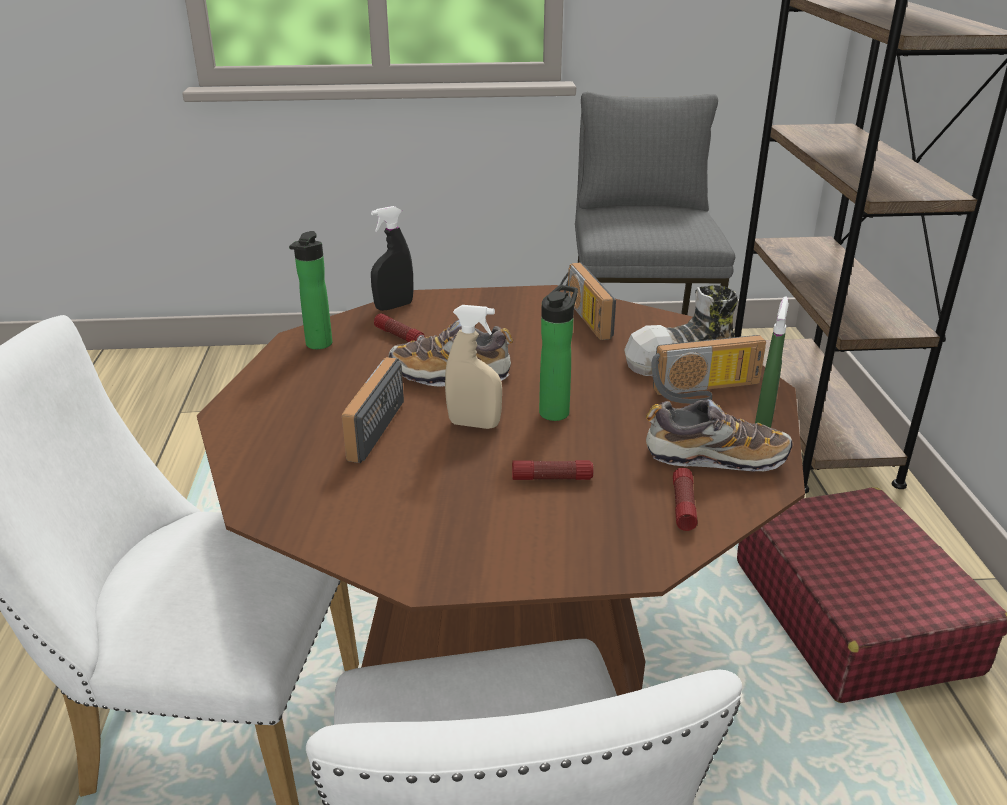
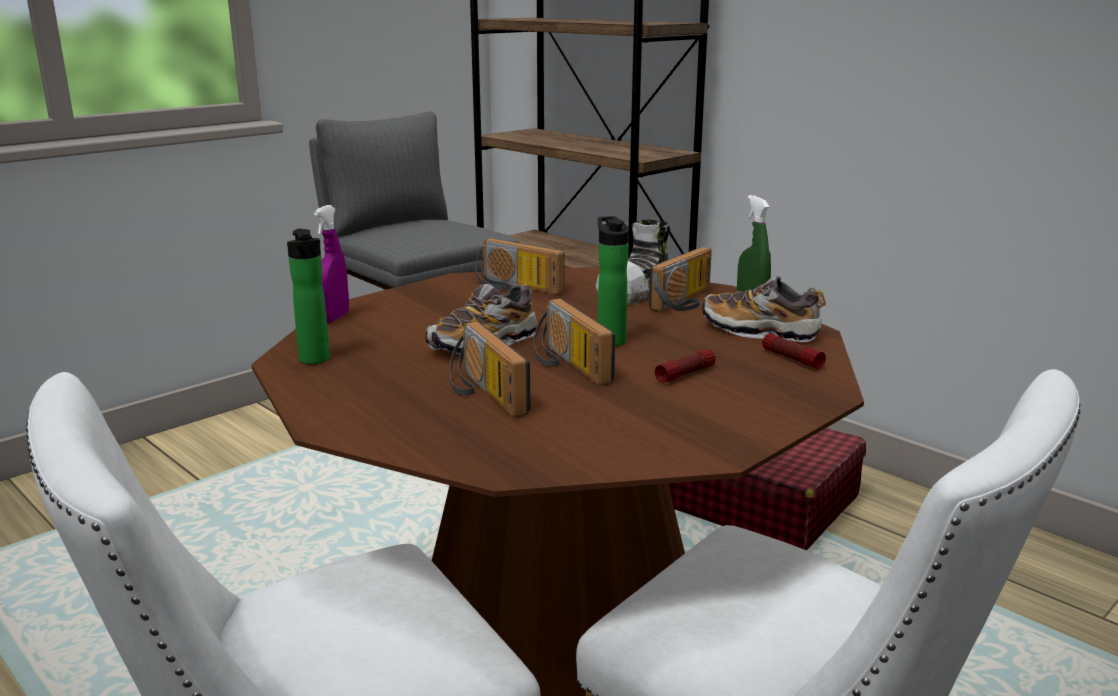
camera: 40 degrees left, 10 degrees down
black spray bottle [371,206,413,311] -> purple spray bottle [314,205,349,323]
flashlight [374,313,425,342] -> none
beige spray bottle [445,305,502,429] -> radio [534,299,615,385]
shoe [646,399,793,471] -> shoe turned 120 degrees counterclockwise [702,276,826,342]

